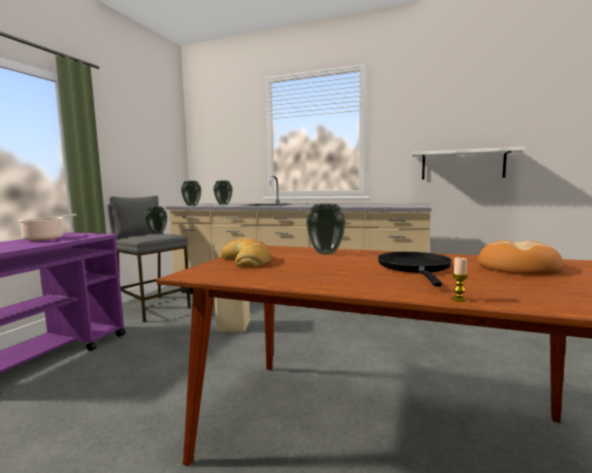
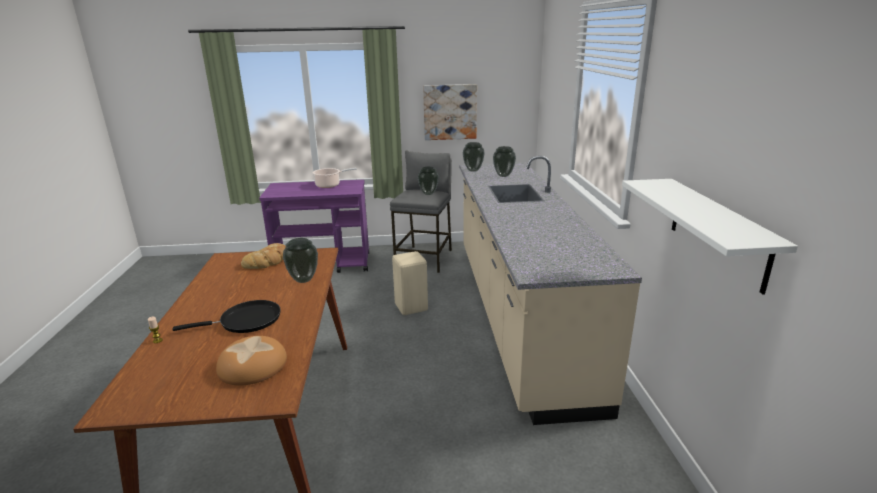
camera: 65 degrees right, 15 degrees up
none -> picture [423,84,477,140]

